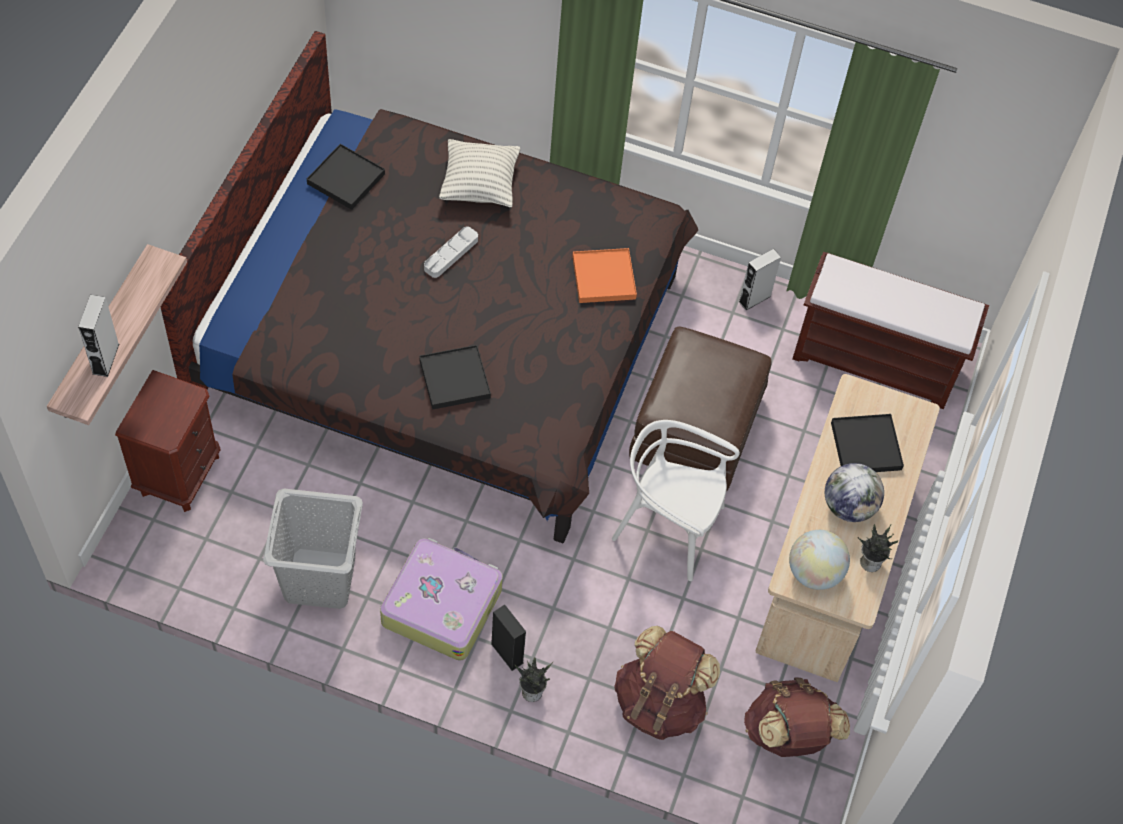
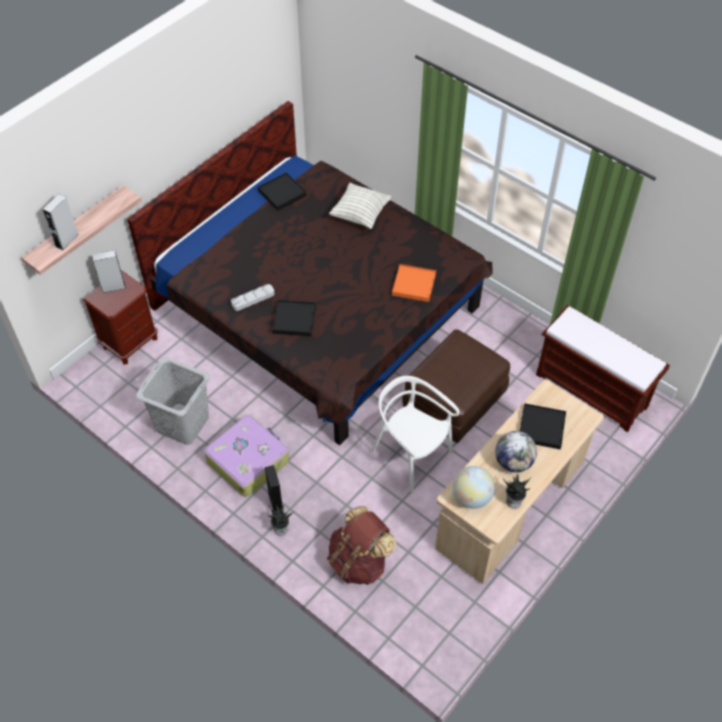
camera: 25 degrees right, 5 degrees down
grey tray [424,226,478,278] -> grey tray moved to [231,284,274,311]
grey speaker [739,249,781,310] -> grey speaker moved to [92,250,126,293]
brown backpack [744,677,850,757] -> none

